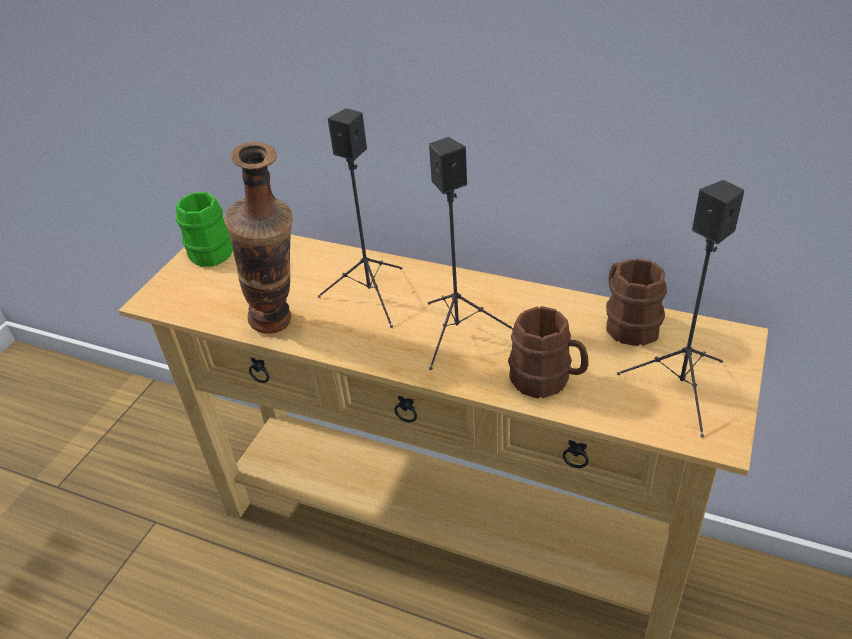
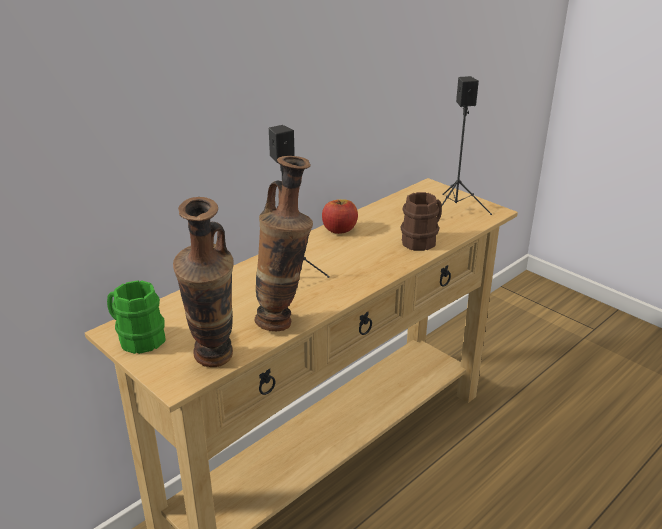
camera: 70 degrees left, 10 degrees down
black speaker [428,137,513,370] -> none
brown mug [606,259,667,346] -> none
none -> vase [173,197,234,367]
none -> apple [322,199,358,234]

